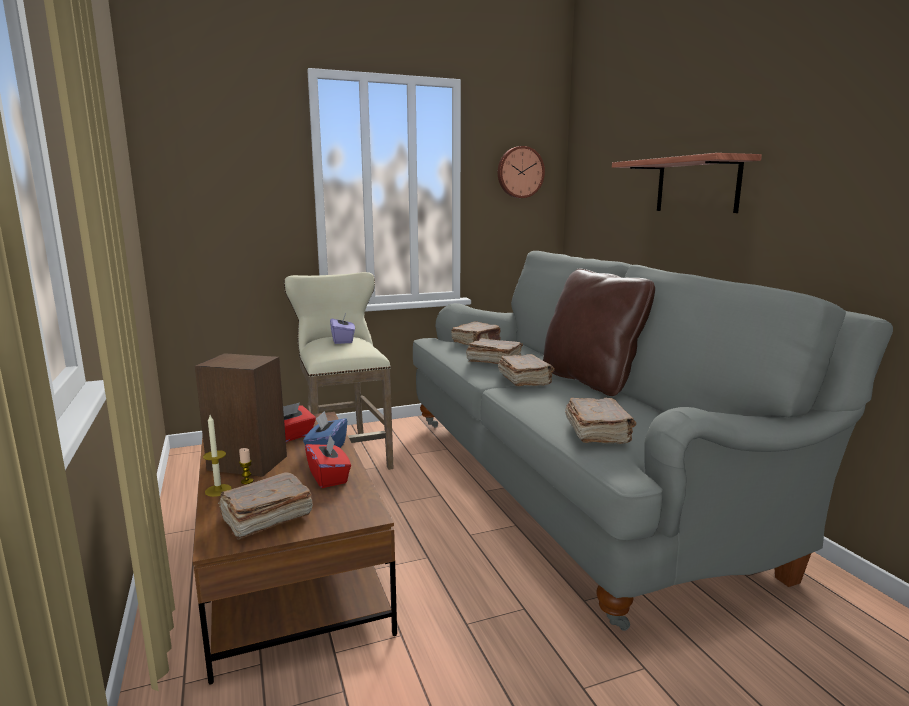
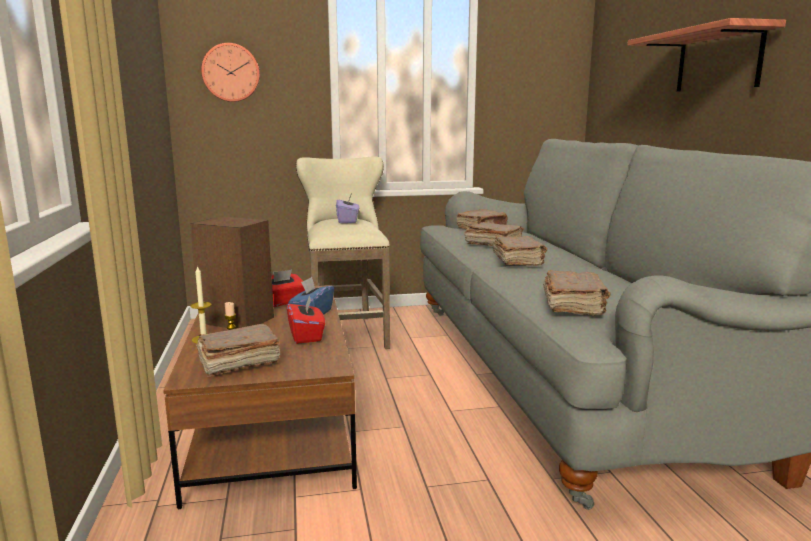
camera: 10 degrees right, 0 degrees up
wall clock [498,146,545,198] -> wall clock moved to [201,43,260,102]
brown pillow [543,269,655,396] -> none

